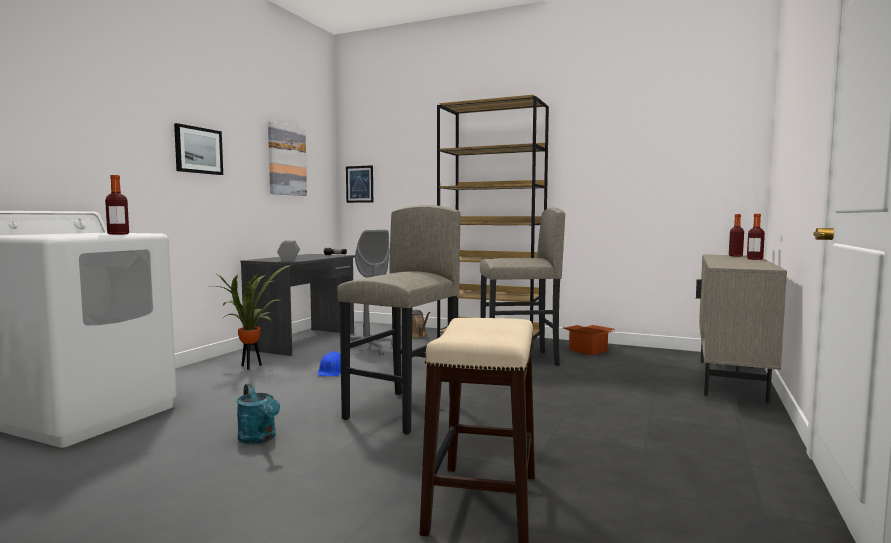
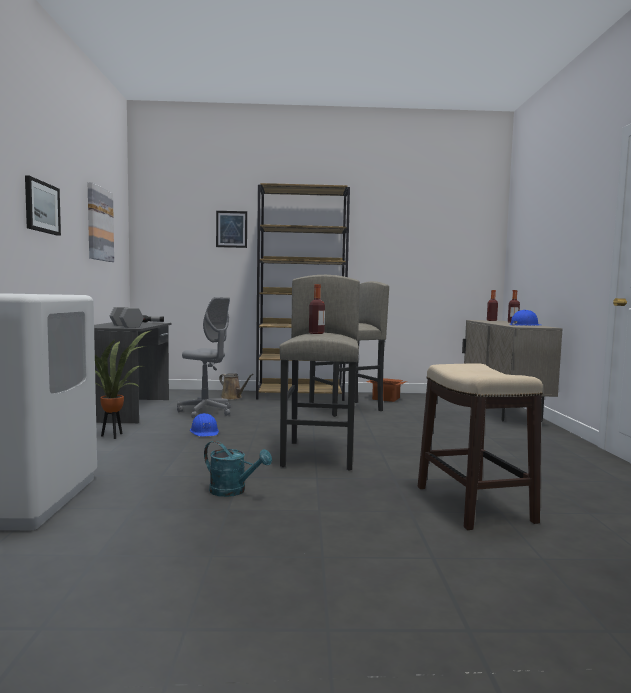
camera: 25 degrees left, 0 degrees up
bottle [105,175,129,235] -> bottle moved to [309,284,325,334]
picture [346,165,373,203] -> picture moved to [216,211,247,248]
none -> blue hard hat [510,310,540,326]

